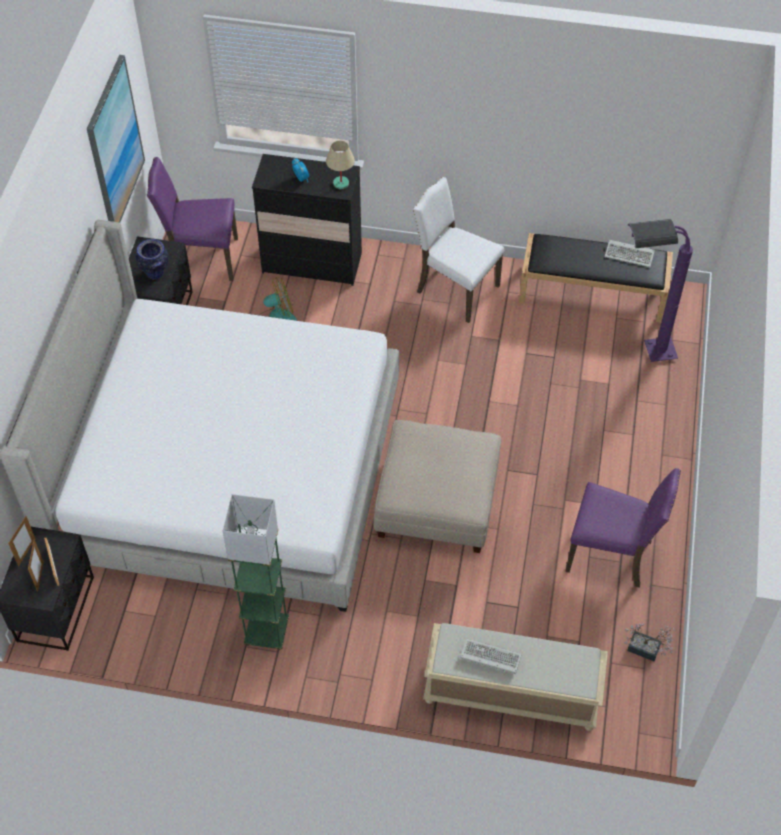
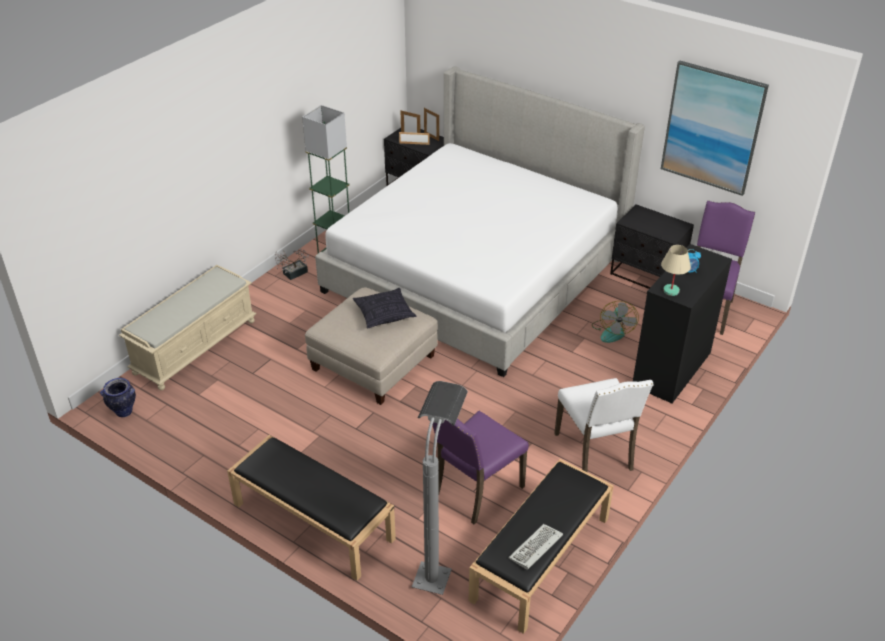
camera: 115 degrees right, 15 degrees down
vase [135,239,169,279] -> vase moved to [100,378,136,417]
white chair [412,177,504,323] -> white chair turned 105 degrees clockwise [554,378,654,472]
keyboard [460,638,522,674] -> none
purple chair [565,468,681,588] -> purple chair moved to [433,411,529,524]
potted plant [624,623,676,661] -> potted plant moved to [275,249,309,280]
purple floor lamp [628,219,693,362] -> grey floor lamp [412,381,468,595]
none -> black bench [227,435,396,581]
none -> pillow [353,288,416,329]

